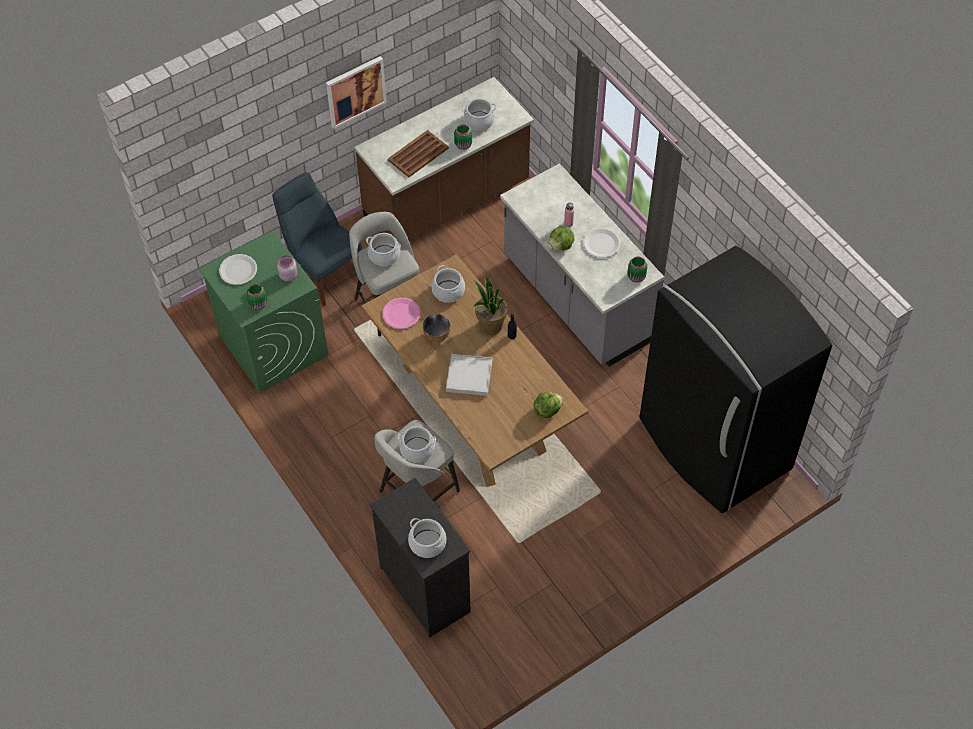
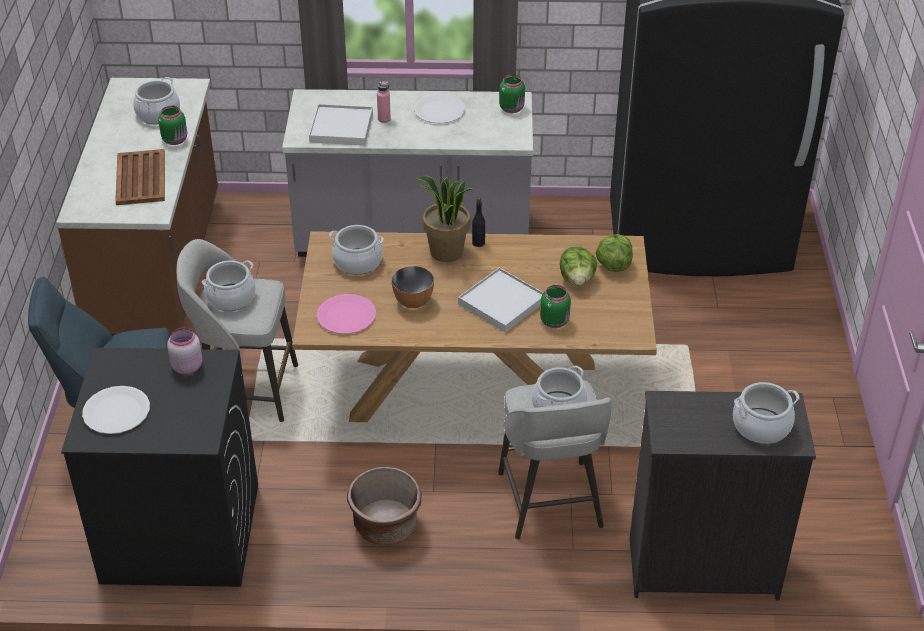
camera: 55 degrees left, 15 degrees down
green washing machine [199,231,328,393] -> black washing machine [61,348,258,587]
green jar [246,284,267,310] -> green jar moved to [540,285,571,328]
picture [326,56,387,129] -> none
lettuce [547,226,575,251] -> lettuce moved to [560,246,597,285]
none -> white tray [309,104,373,145]
none -> brown planter [347,467,422,546]

